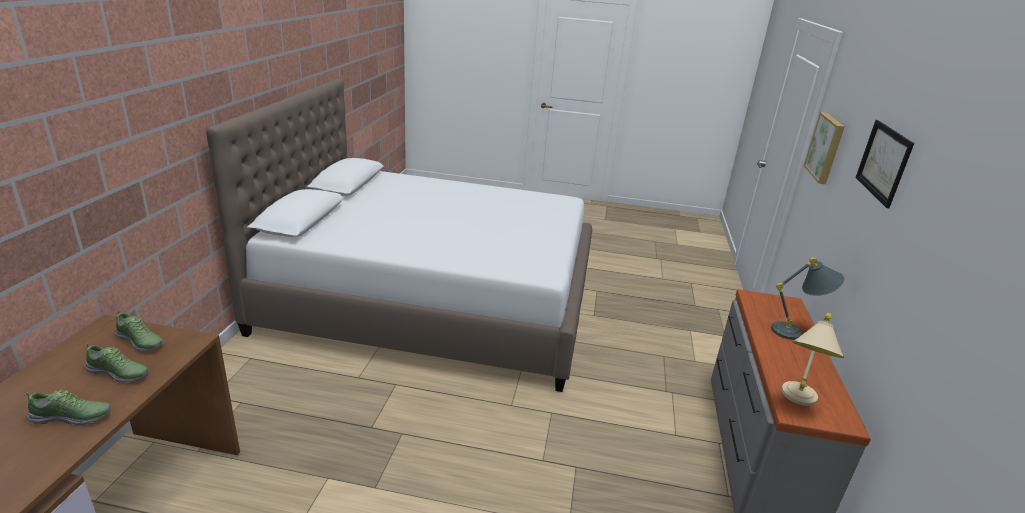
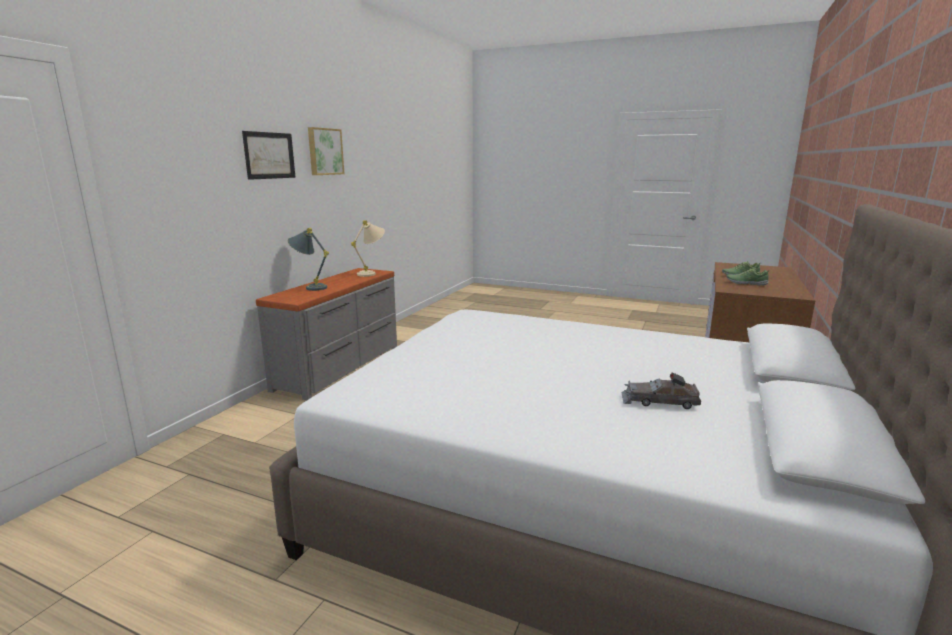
camera: 165 degrees left, 10 degrees down
shoe [115,311,164,351] -> none
picture [804,112,845,184] -> picture moved to [308,127,344,175]
none -> grey toy car [621,373,701,409]

